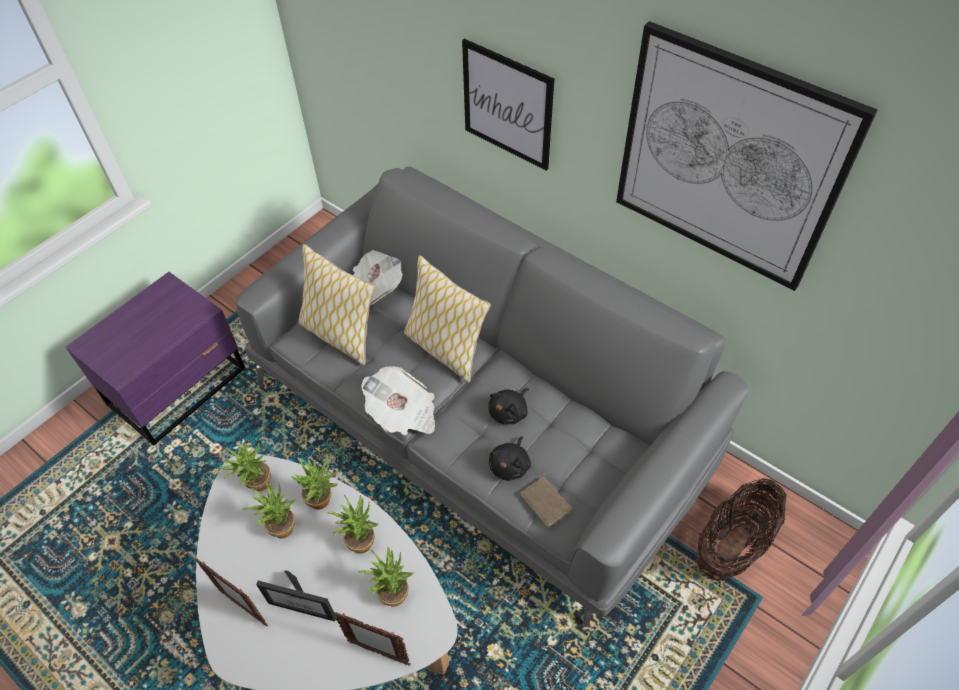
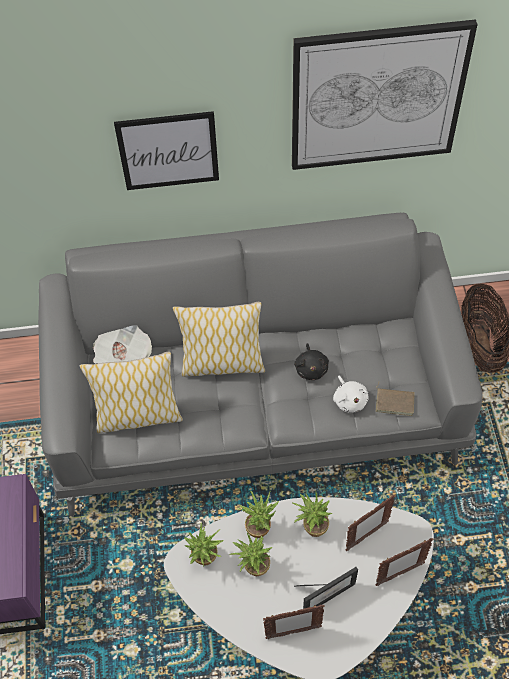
camera: 45 degrees left, 5 degrees up
potted plant [358,546,413,607] -> picture frame [346,495,395,551]
newspaper [361,366,435,435] -> none
black plush toy [489,436,531,481] -> white plush toy [333,376,369,413]

